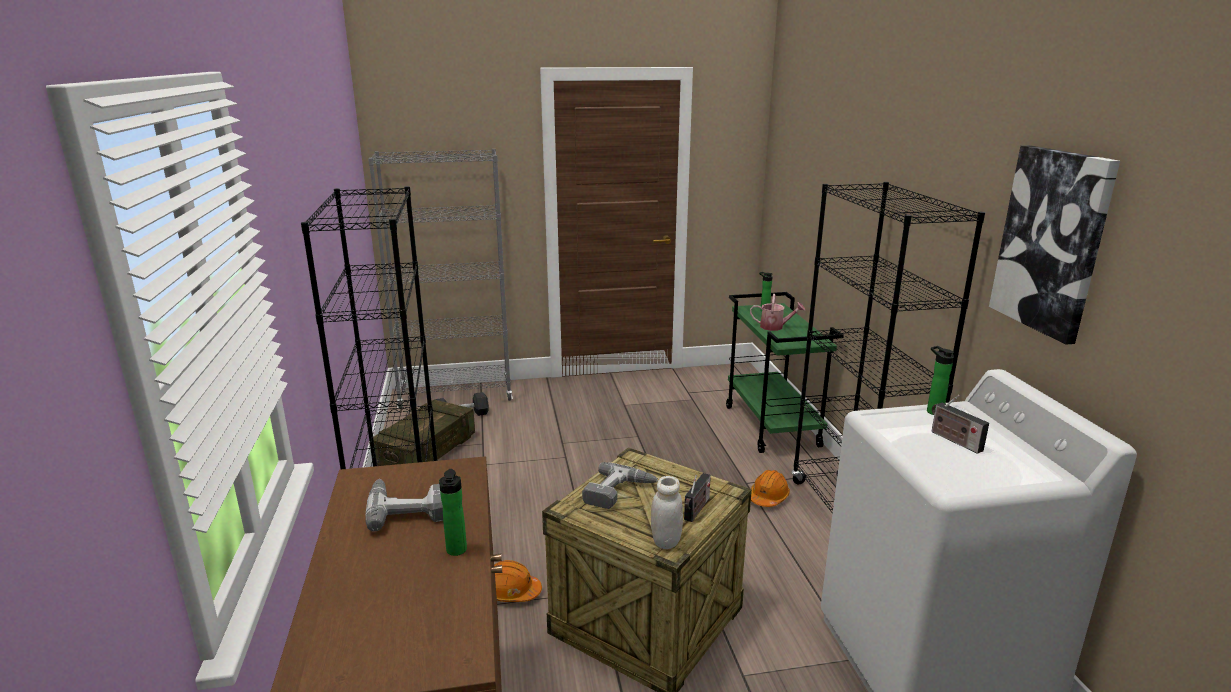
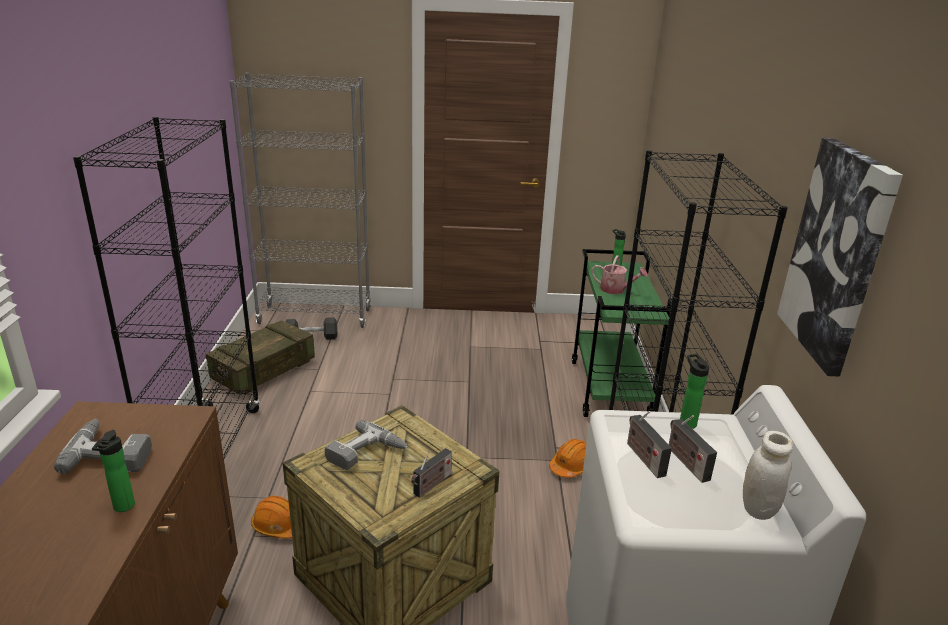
camera: 10 degrees right, 5 degrees up
white jar [651,476,683,549] -> white jar moved to [743,431,793,520]
none -> radio [627,411,672,478]

